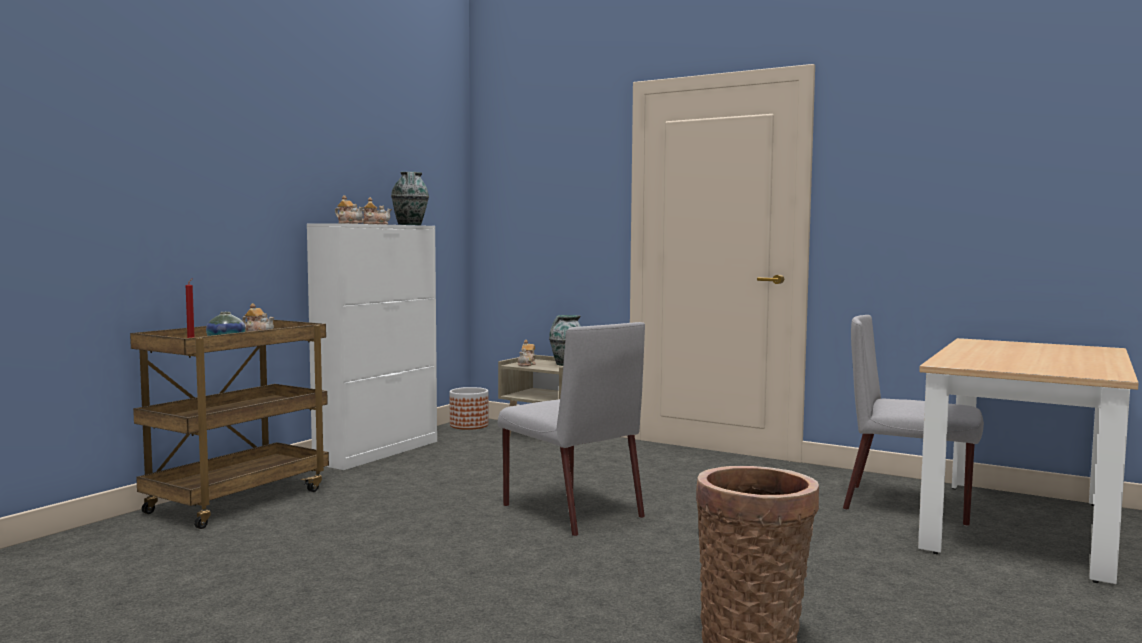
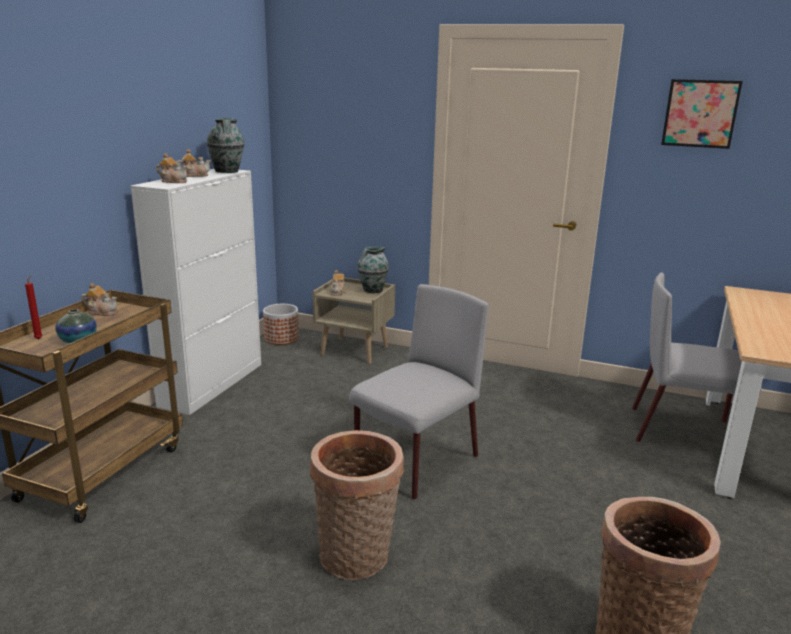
camera: 10 degrees left, 15 degrees up
grey chair [498,322,645,537] -> grey chair turned 90 degrees counterclockwise [349,284,489,500]
none -> basket [310,430,404,580]
none -> picture [661,79,743,149]

